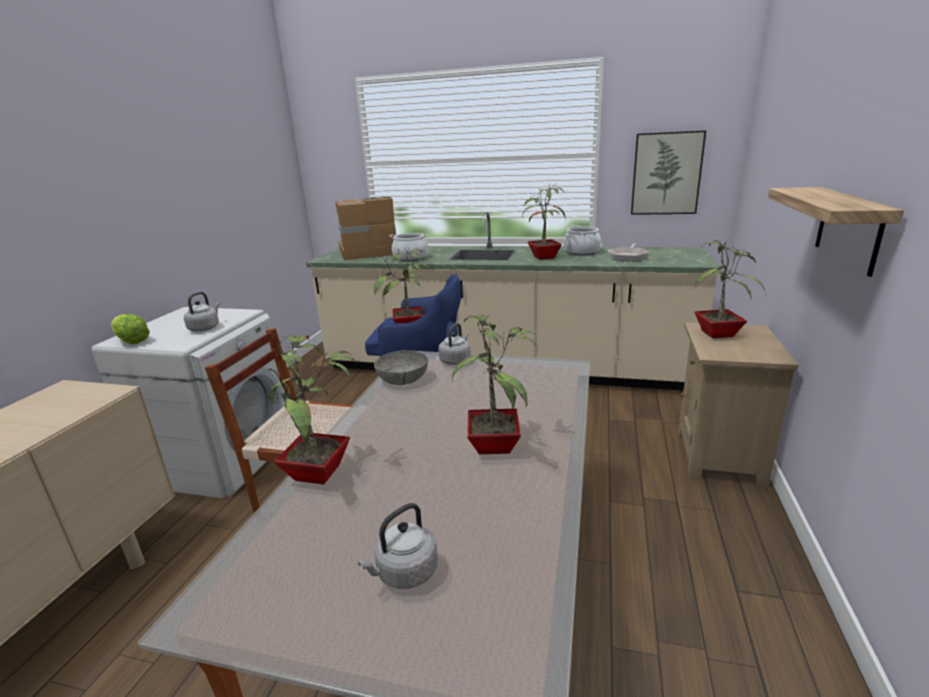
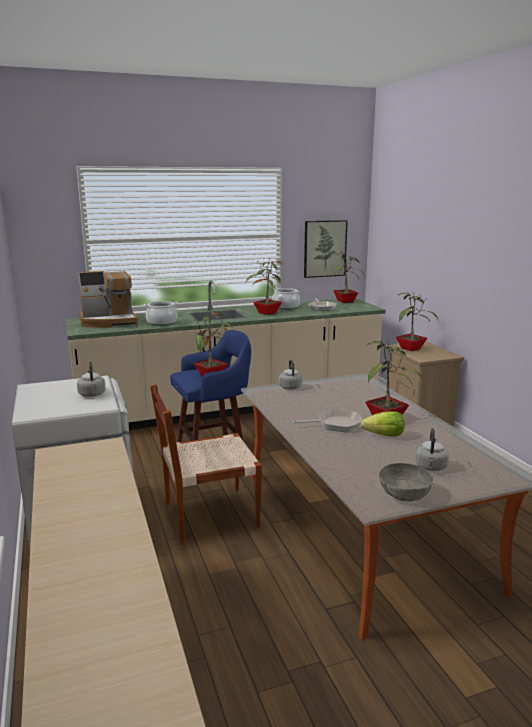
camera: 35 degrees left, 5 degrees down
lettuce [111,314,150,344] -> lettuce moved to [361,411,405,437]
potted plant [268,335,357,484] -> potted plant moved to [332,252,364,303]
coffee machine [335,197,396,260] -> coffee machine turned 150 degrees counterclockwise [78,271,137,328]
grey bowl [374,350,428,385] -> grey bowl moved to [379,463,433,502]
shelf [768,187,904,277] -> none
none -> frying pan [293,409,363,432]

